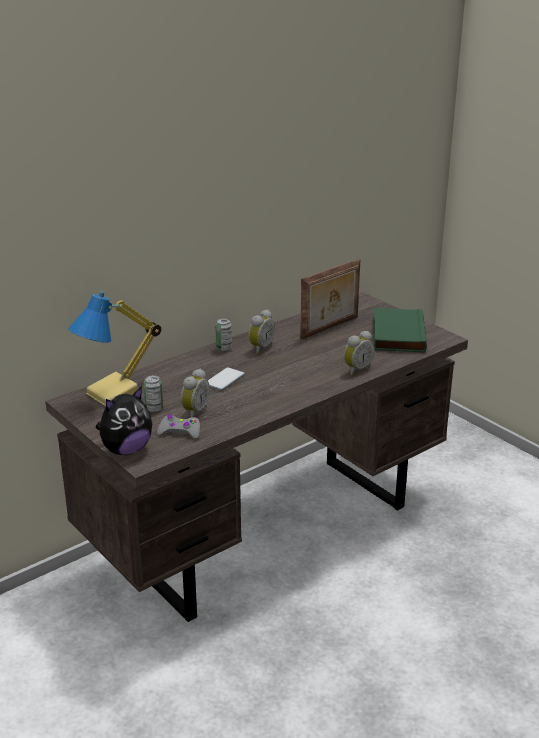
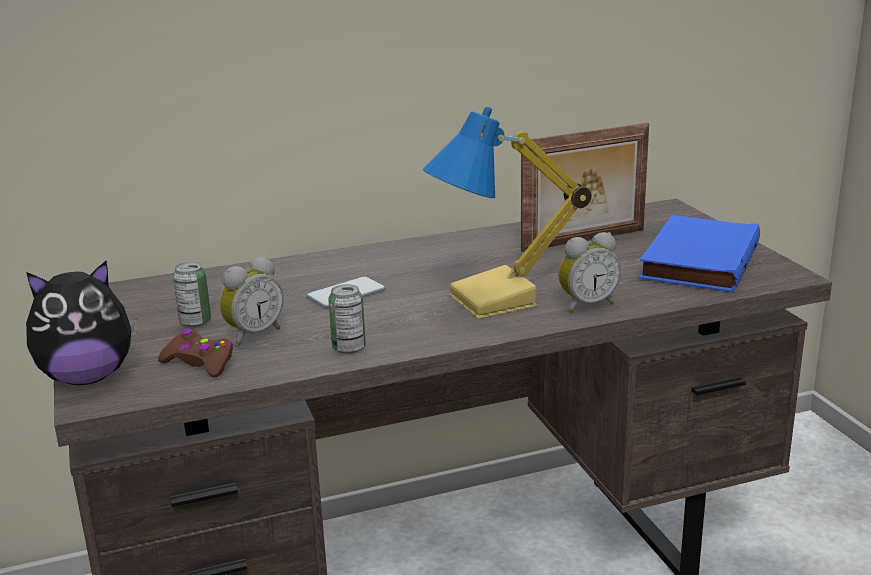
camera: 20 degrees right, 5 degrees down
table lamp [68,292,161,406] -> table lamp moved to [423,106,592,319]
grey game controller [157,415,200,439] -> brown game controller [158,329,234,377]
can [215,318,232,351] -> can moved to [328,284,366,354]
alarm clock [248,310,275,354] -> none
green book [374,308,427,353] -> blue book [639,215,760,293]

